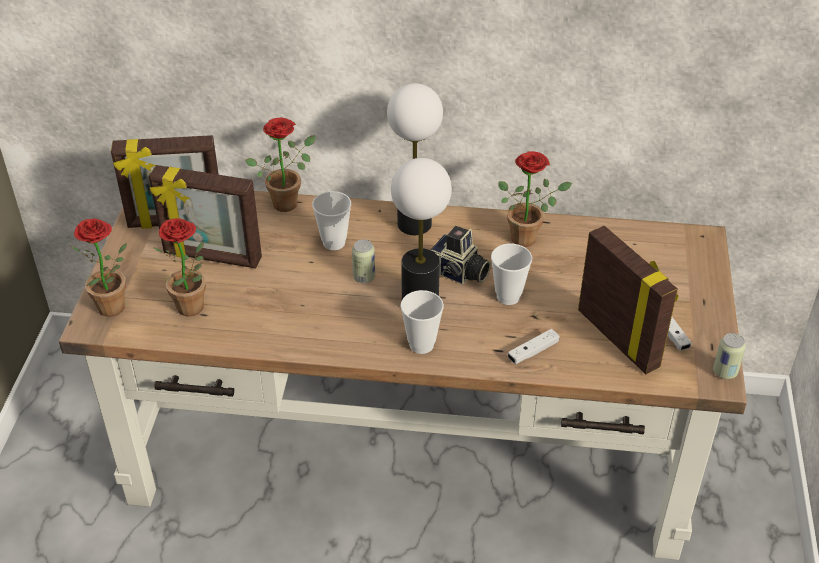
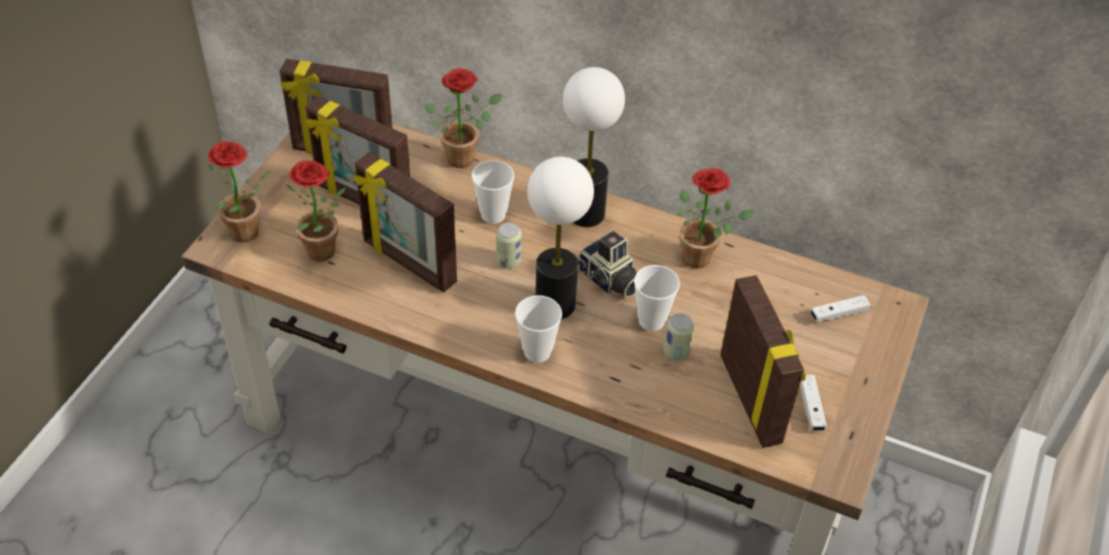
camera: 15 degrees right, 5 degrees up
white game controller [508,329,560,364] -> white game controller moved to [811,295,871,322]
can [713,333,746,379] -> can moved to [664,313,694,361]
none -> picture frame [353,152,457,293]

